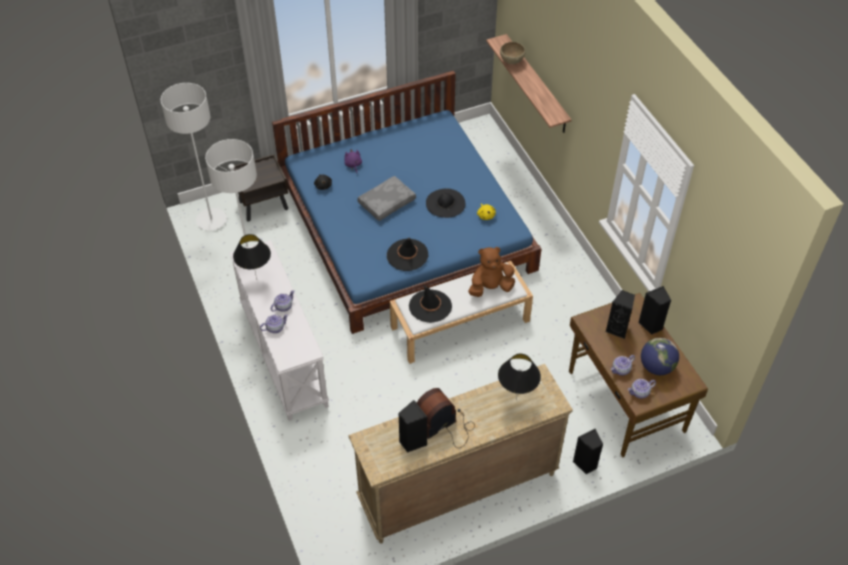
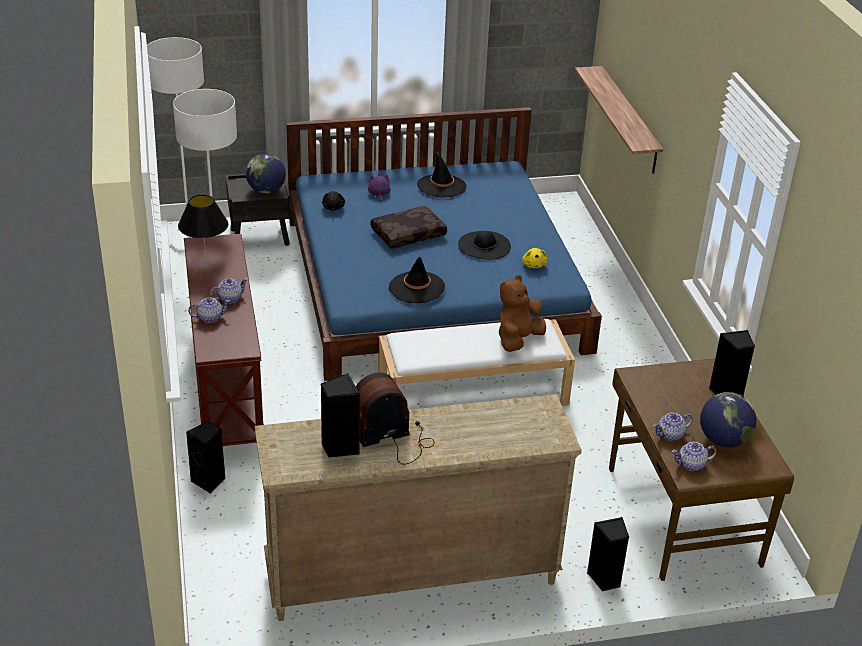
camera: 10 degrees right, 15 degrees down
white console table [230,240,329,421] -> brown console table [184,234,264,446]
grey pillow [357,176,416,221] -> brown pillow [371,206,447,249]
black hat [409,285,452,323] -> black hat moved to [417,151,466,197]
brown plush toy [468,247,515,297] -> brown plush toy turned 45 degrees counterclockwise [499,275,546,352]
black table lamp [498,354,541,400] -> none
brown bowl [500,42,526,64] -> none
black speaker [606,290,635,339] -> black speaker moved to [186,421,226,494]
none -> globe [246,153,286,194]

